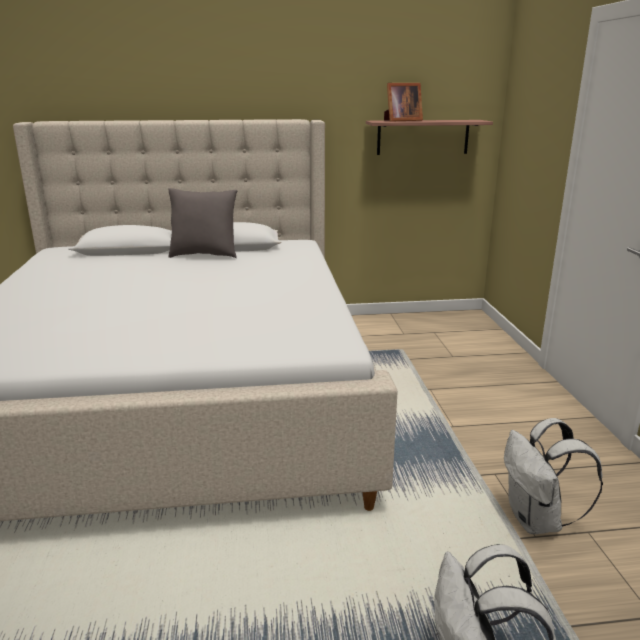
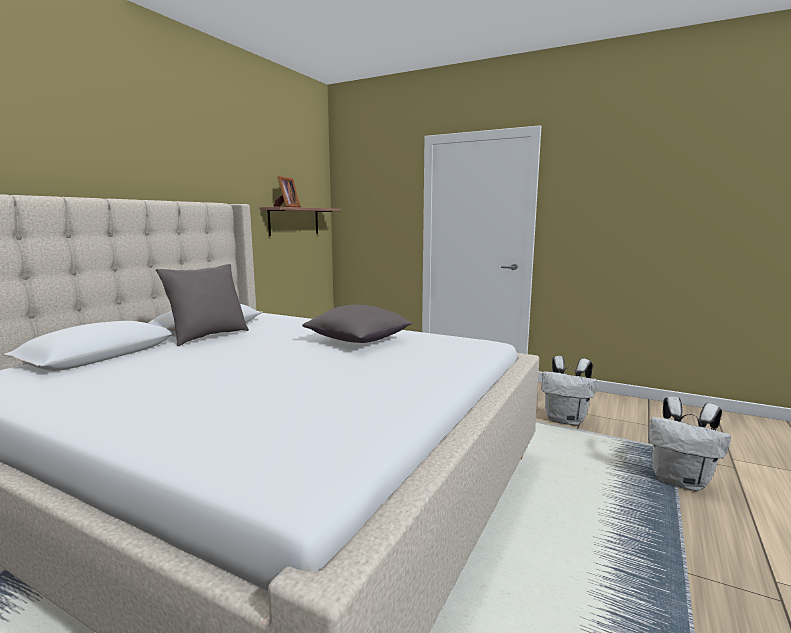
camera: 55 degrees left, 10 degrees down
none -> grey pillow [302,304,413,343]

